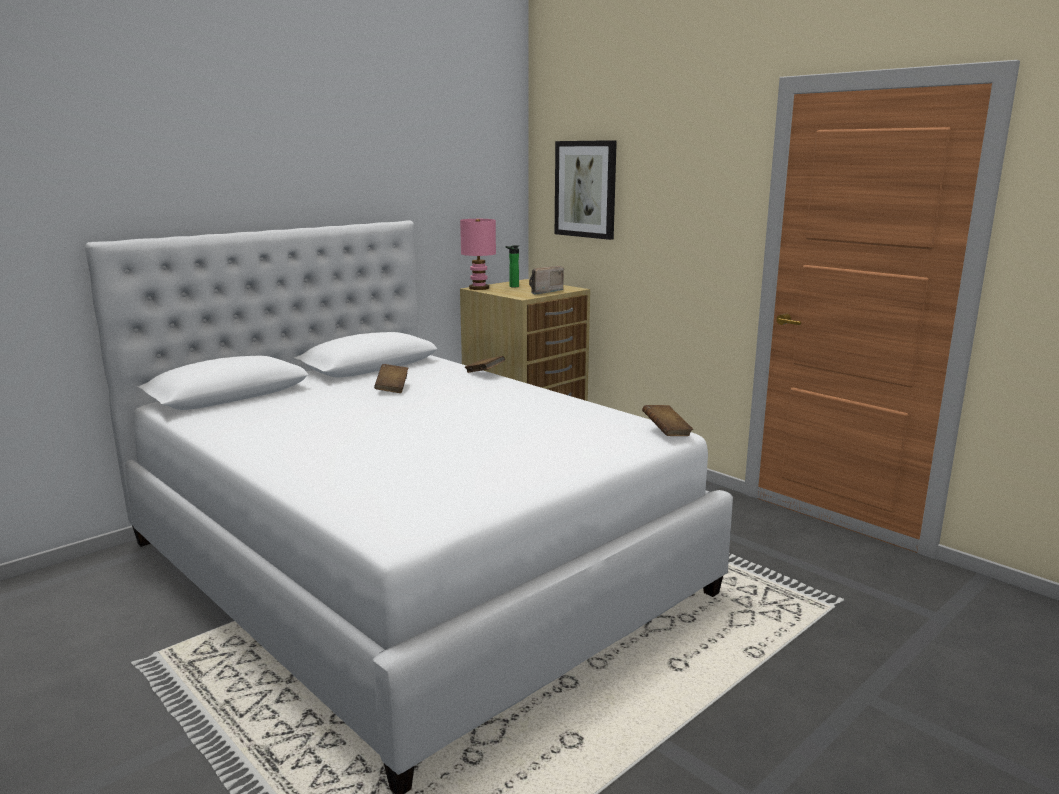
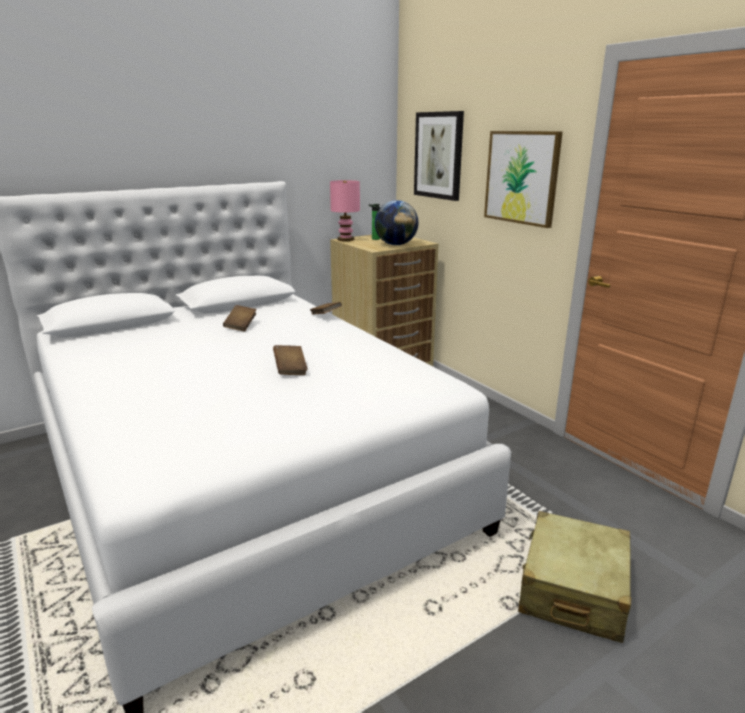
camera: 10 degrees right, 5 degrees up
radio [529,266,564,294] -> globe [375,200,419,245]
brown book [642,405,693,436] -> brown book moved to [273,345,308,375]
none -> picture [484,131,563,228]
none -> beige suitcase [518,511,632,643]

